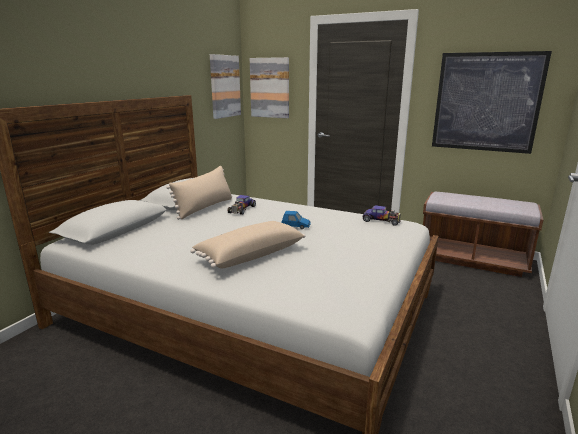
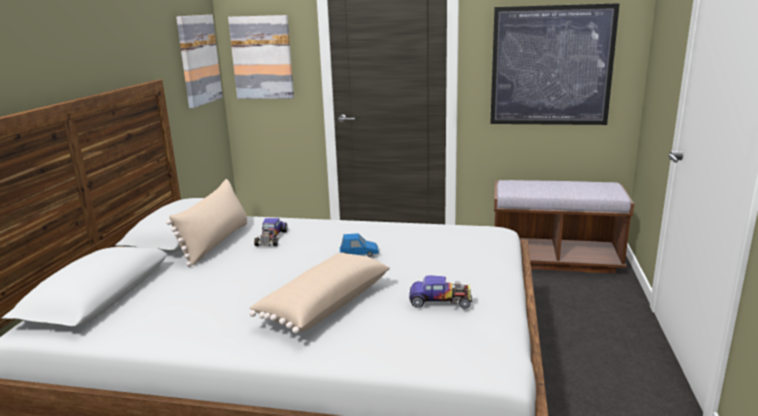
camera: 15 degrees left, 0 degrees up
toy car [363,205,401,226] -> toy car moved to [409,275,472,308]

